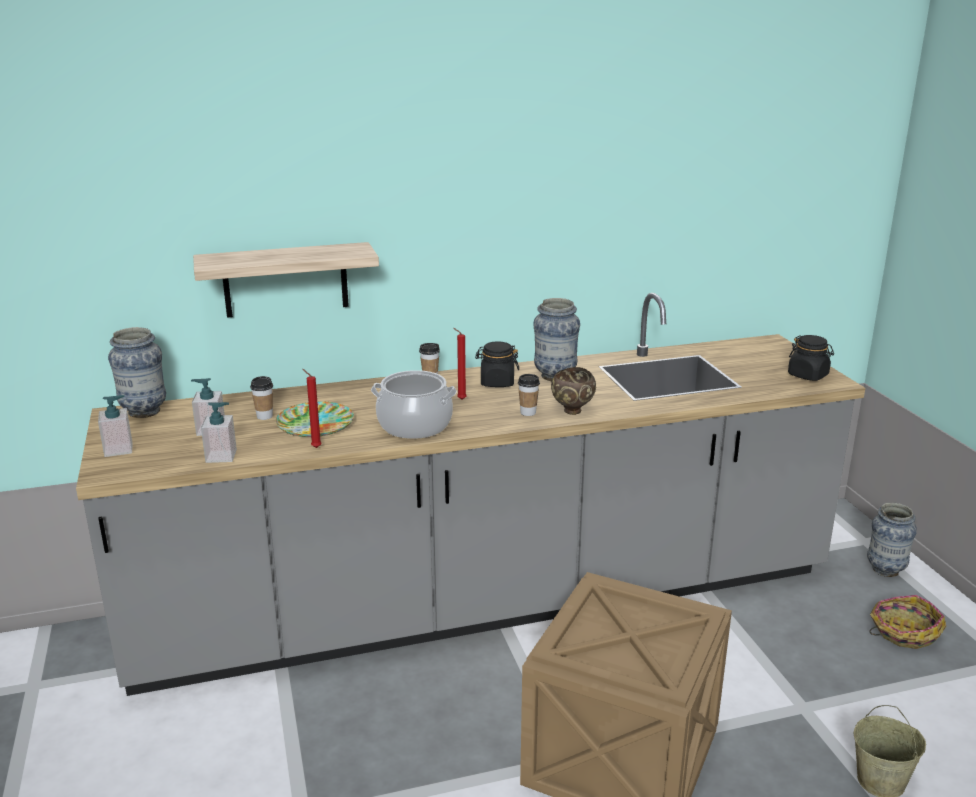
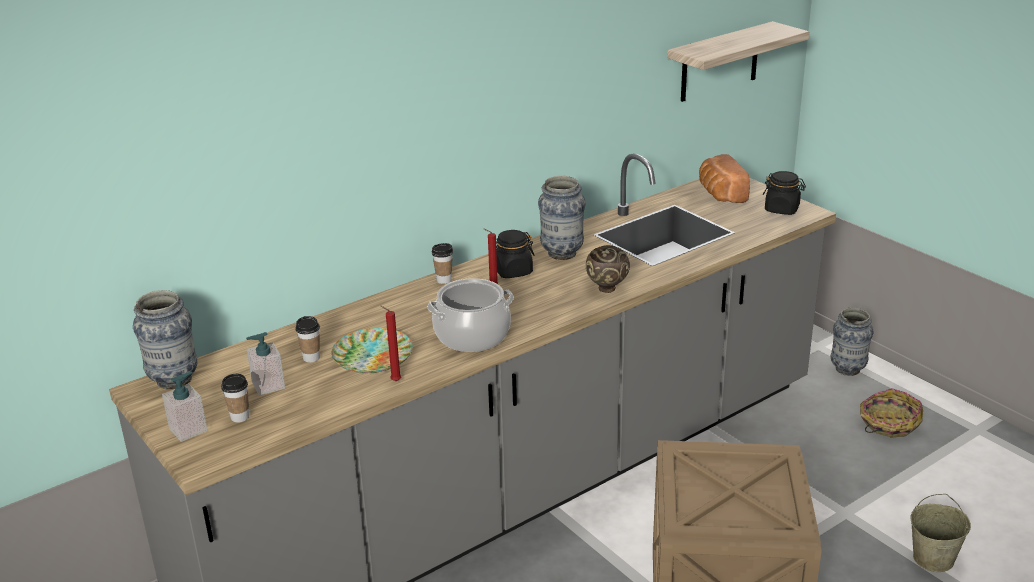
camera: 20 degrees left, 5 degrees up
shelf [193,242,379,318] -> shelf moved to [667,21,809,102]
soap dispenser [201,402,237,463] -> none
cup [518,374,540,416] -> cup moved to [221,374,249,423]
none -> bread [699,154,750,203]

